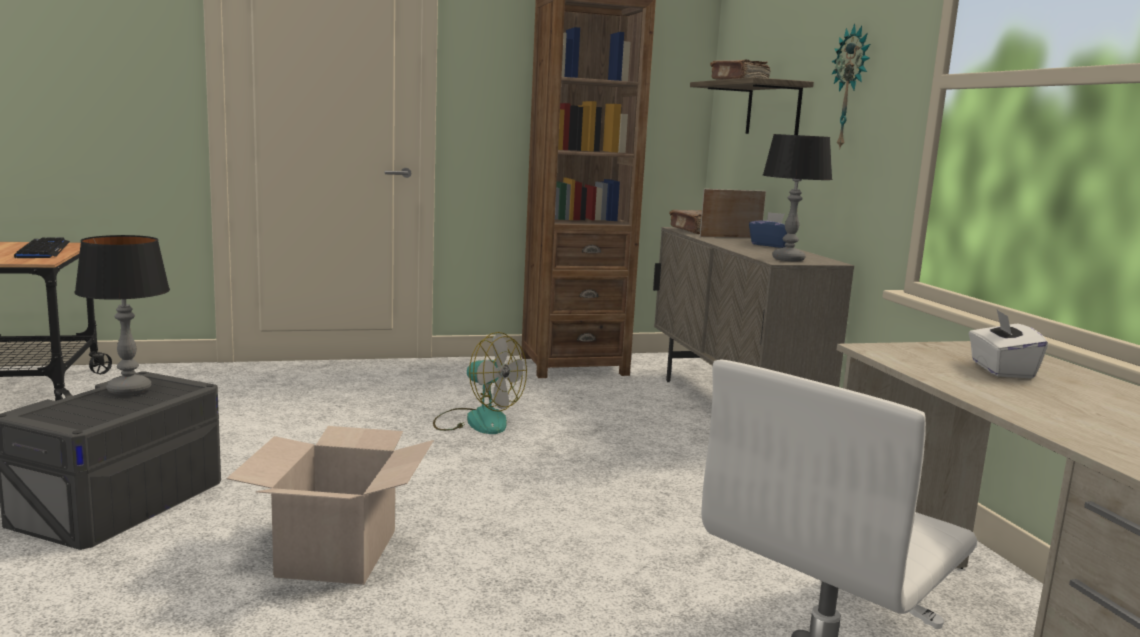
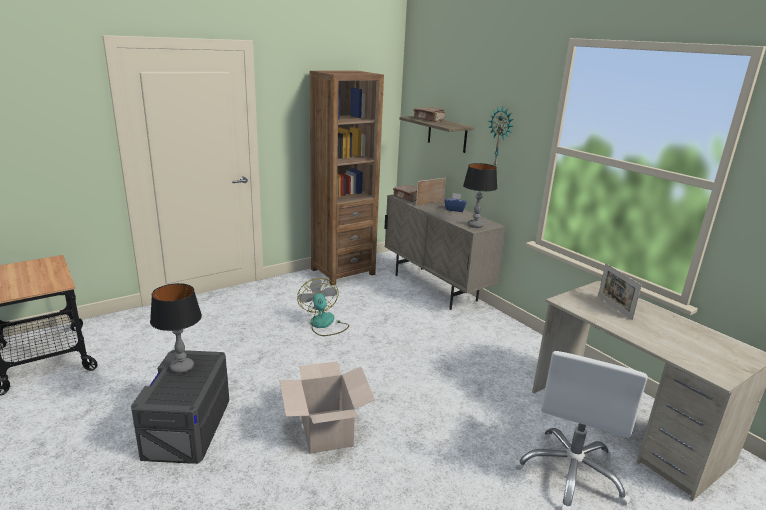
camera: 20 degrees left, 10 degrees up
keyboard [14,237,70,258] -> none
fan [433,332,527,434] -> fan turned 120 degrees counterclockwise [297,278,349,336]
white tissue box [969,310,1048,379] -> picture frame [598,263,642,320]

